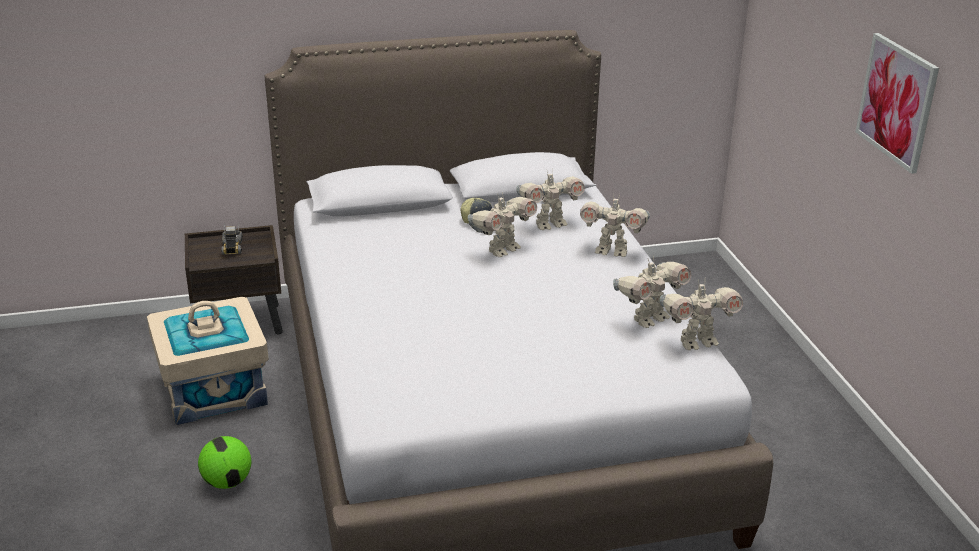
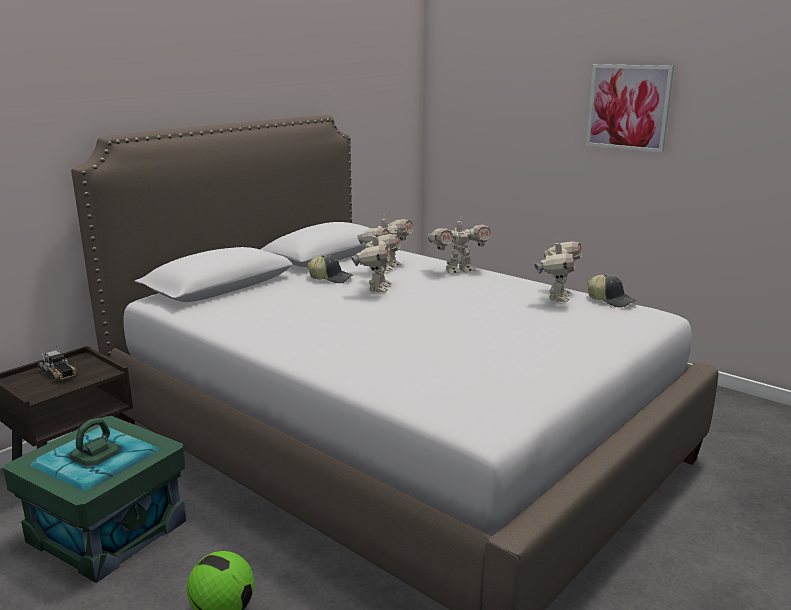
camera: 35 degrees left, 10 degrees down
beige storage box [147,297,269,425] -> green storage box [3,416,187,583]
toy robot [660,280,743,350] -> cap [587,274,637,308]

